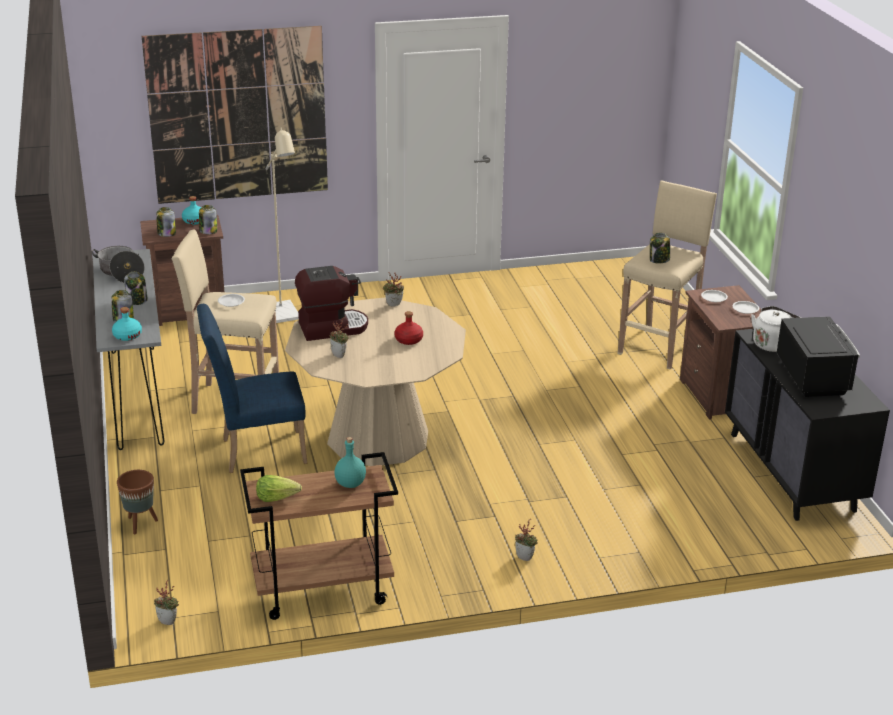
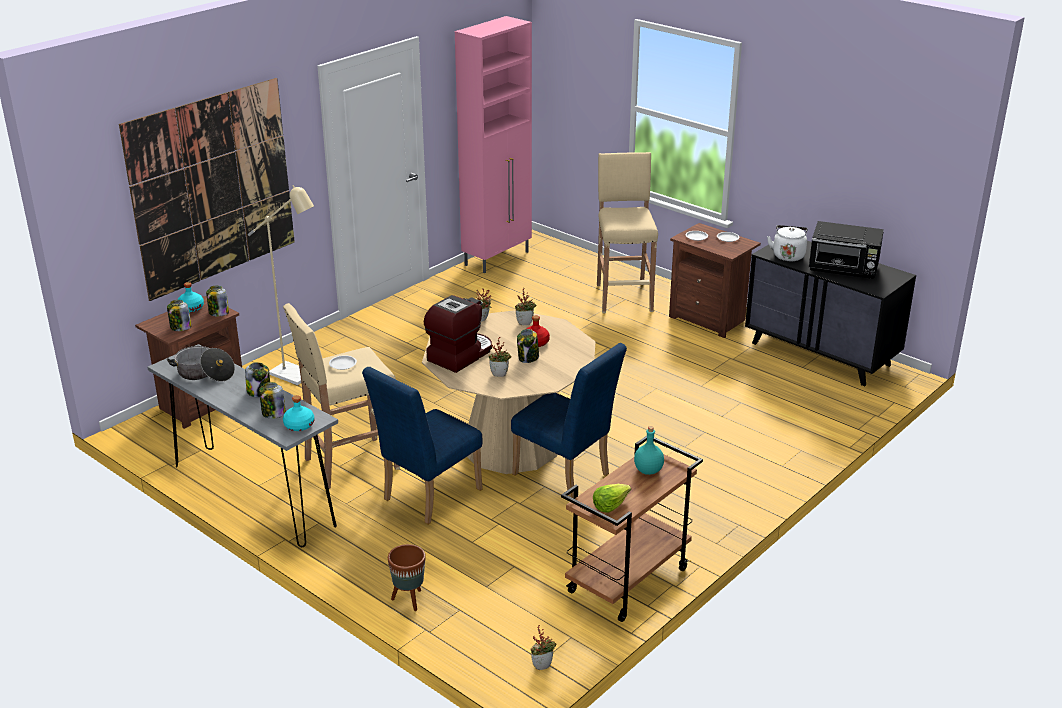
camera: 35 degrees left, 0 degrees up
potted plant [515,519,538,561] -> potted plant moved to [515,288,536,325]
jar [650,233,670,264] -> jar moved to [517,329,539,363]
black microwave [777,317,860,397] -> black microwave turned 150 degrees clockwise [809,221,884,279]
none -> pink cabinet [455,16,532,273]
none -> blue chair [511,343,627,499]

